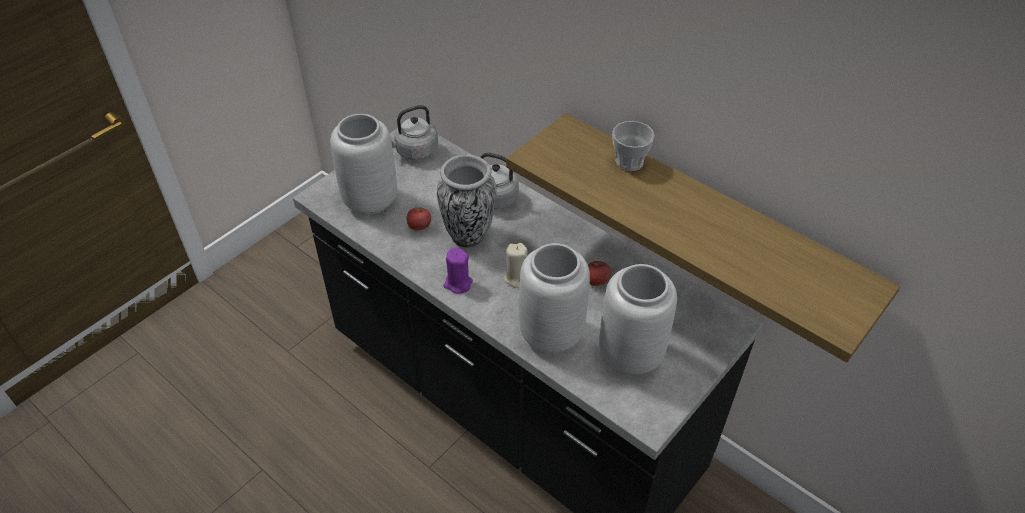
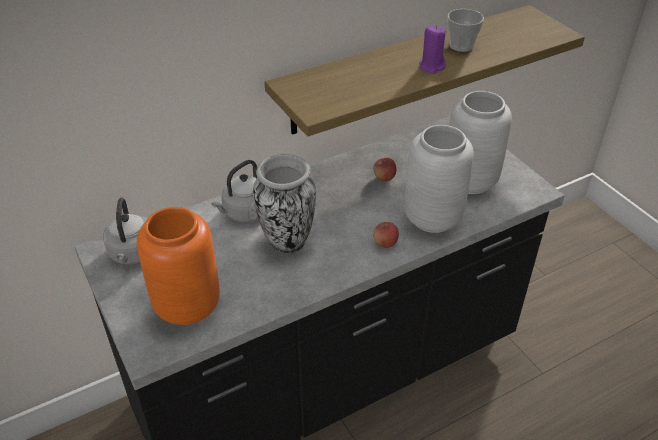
camera: 70 degrees left, 5 degrees down
grey vase [330,114,397,215] -> orange vase [137,207,220,325]
apple [407,207,431,231] -> apple moved to [373,222,399,248]
purple candle [443,248,473,293] -> purple candle moved to [419,25,446,74]
beige candle [504,243,528,288] -> none
cup [612,121,655,171] -> cup moved to [447,9,484,52]

